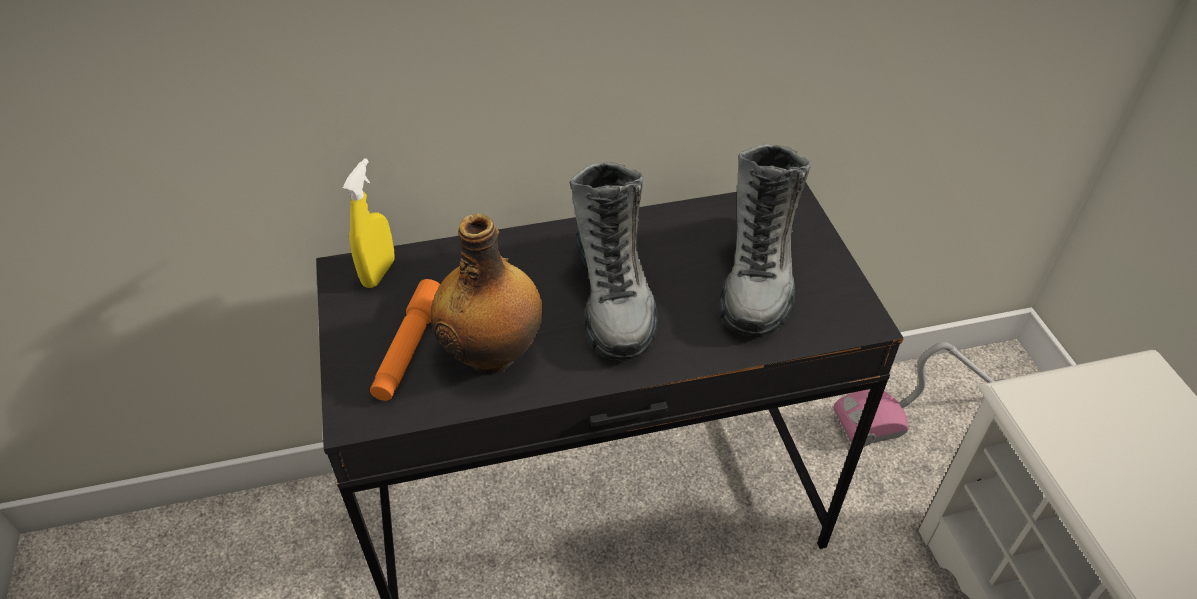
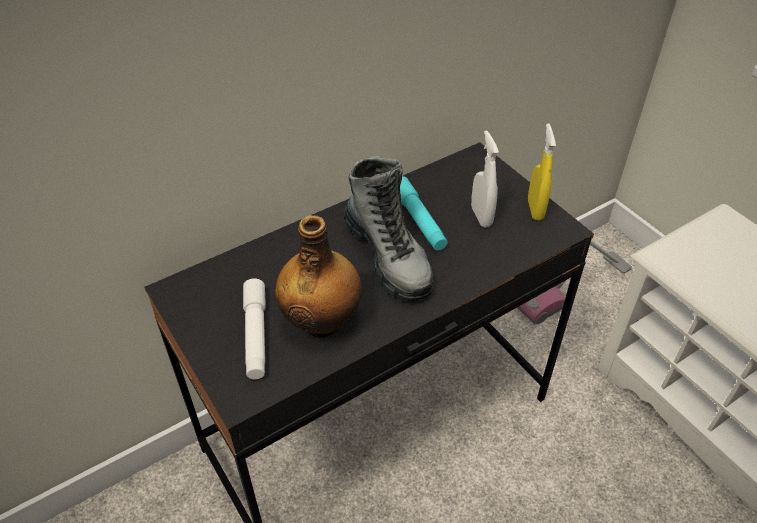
camera: 20 degrees left, 0 degrees up
yellow spray bottle [343,158,394,288] -> yellow spray bottle moved to [528,124,556,221]
orange flashlight [370,279,440,401] -> white flashlight [243,279,266,379]
boot [719,144,811,336] -> white spray bottle [471,130,499,227]
none -> turquoise flashlight [400,176,448,251]

